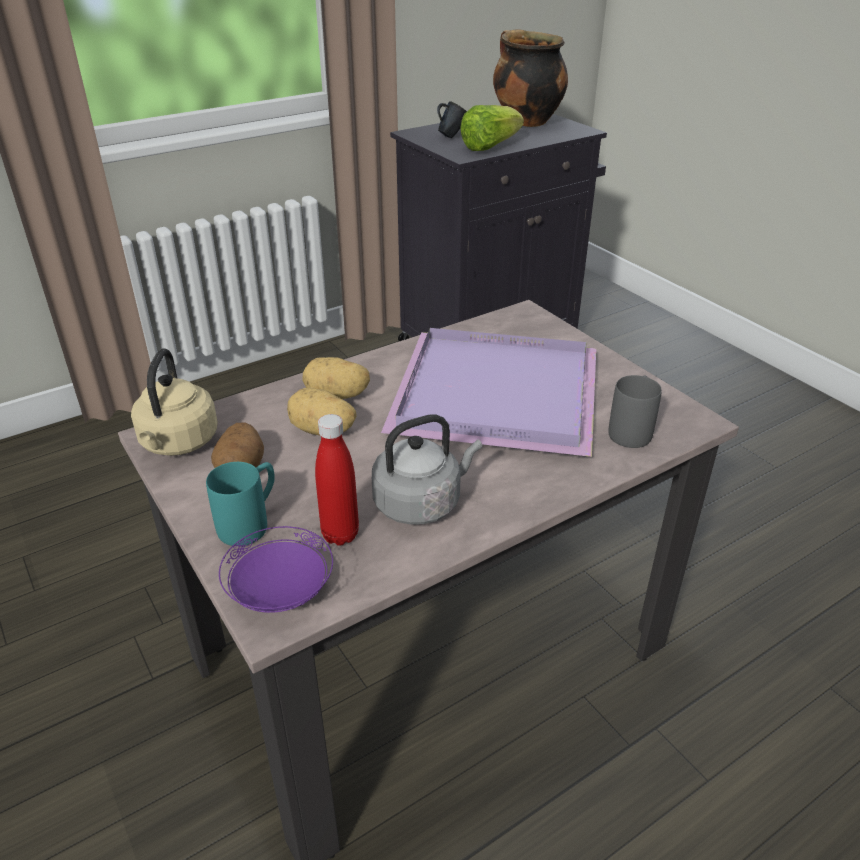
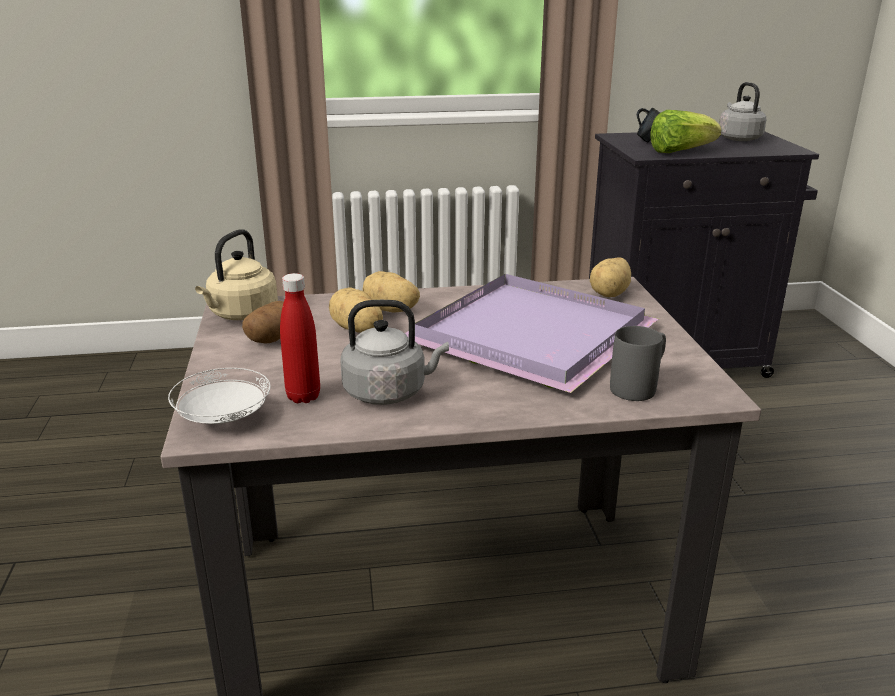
camera: 25 degrees right, 10 degrees down
turquoise mug [206,462,275,546] -> none
purple plate [219,526,333,613] -> white plate [168,368,271,424]
cooking pot [493,29,568,127] -> grey kettle [719,82,767,141]
none -> potato [590,257,631,297]

